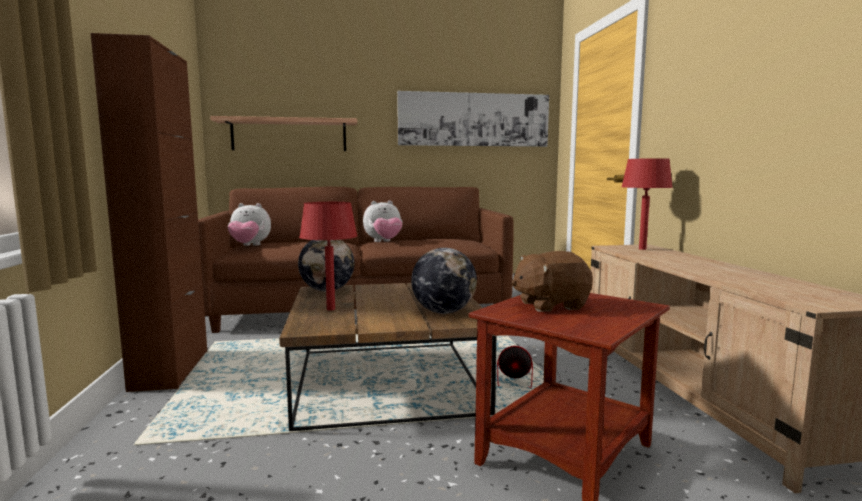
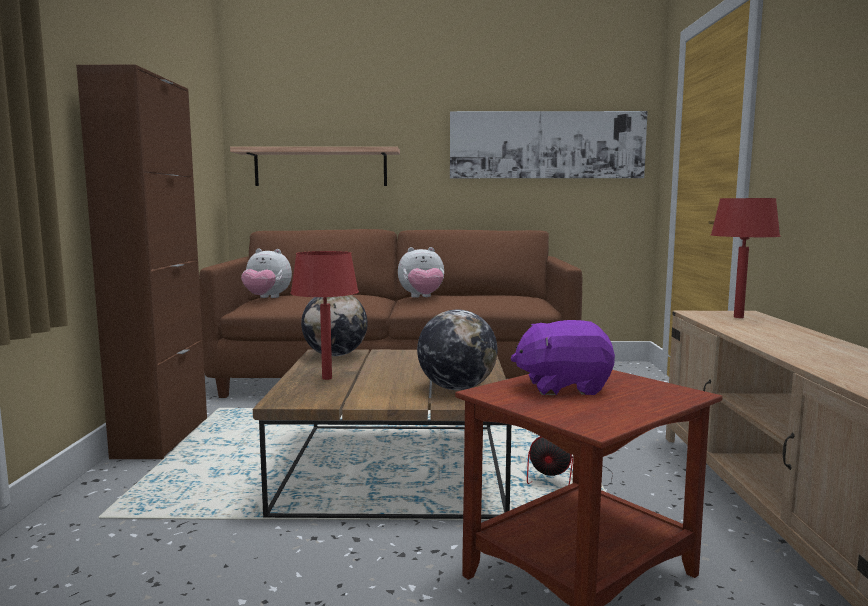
camera: 10 degrees right, 0 degrees up
brown plush toy [511,251,593,312] -> purple plush toy [511,320,615,395]

